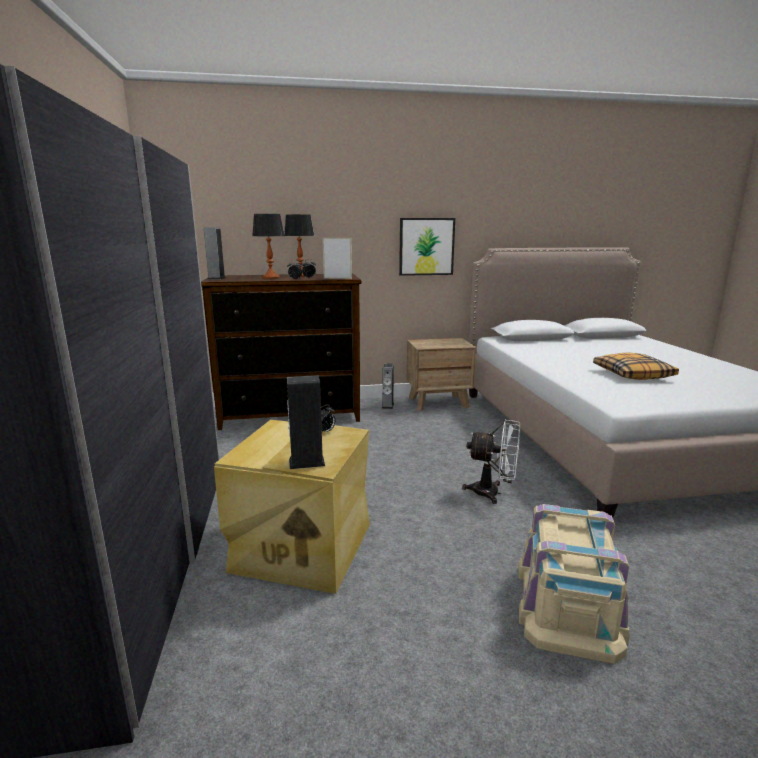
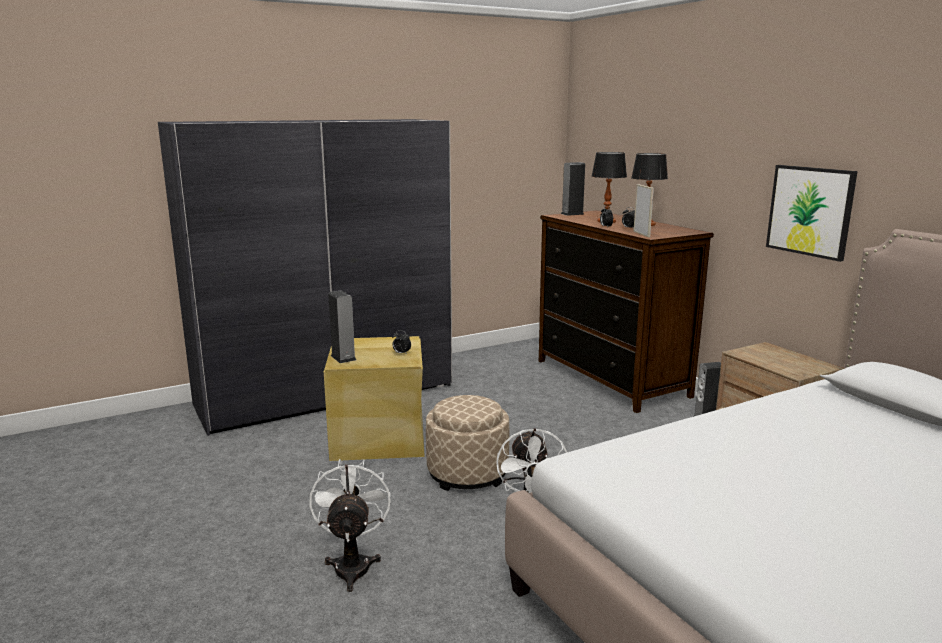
camera: 70 degrees right, 0 degrees up
beige storage box [518,504,630,664] -> white fan [309,459,390,592]
pillow [593,353,679,380] -> none
none -> beige ottoman [426,395,509,491]

